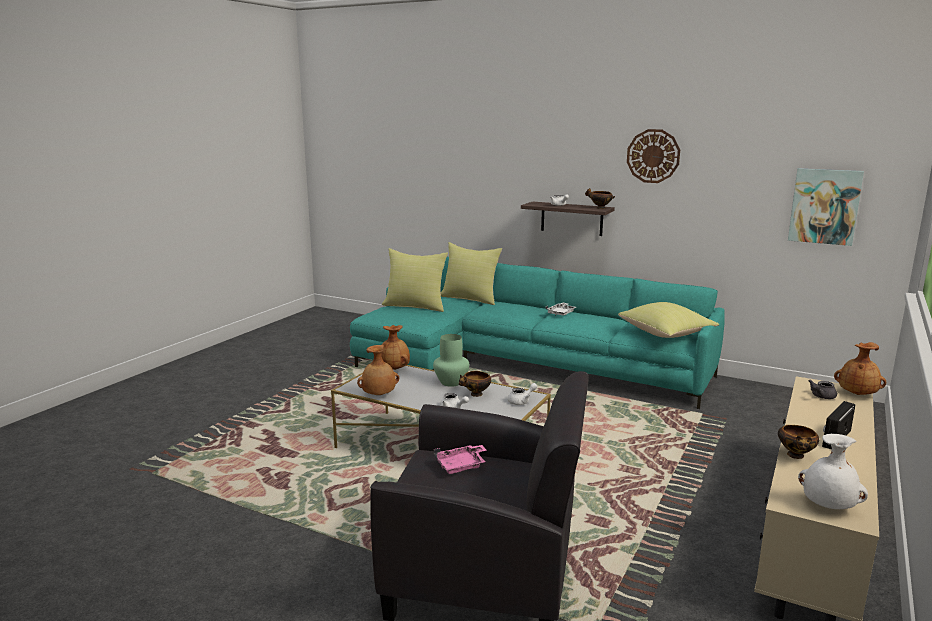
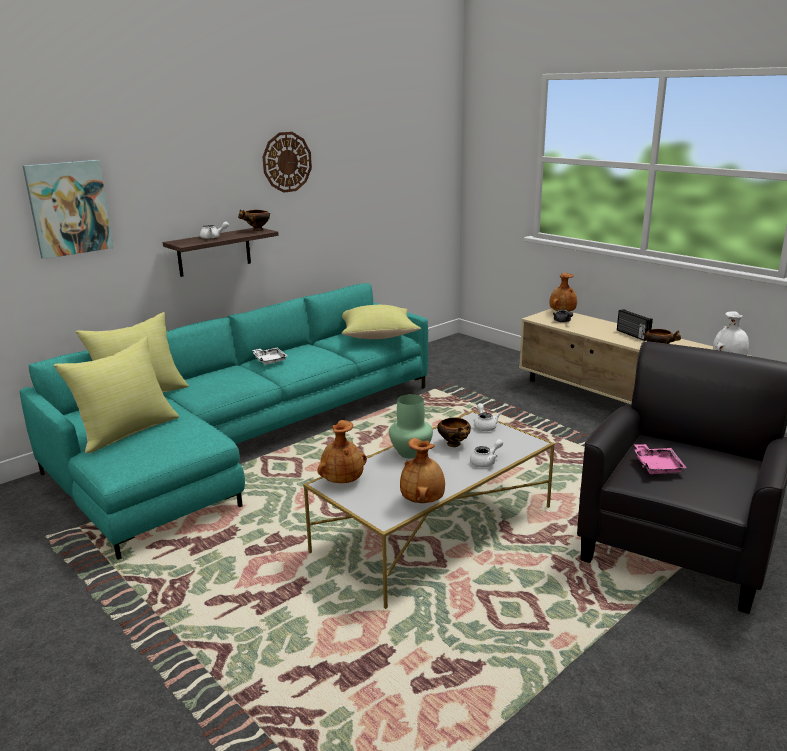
camera: 70 degrees left, 5 degrees up
picture [788,168,864,246] -> picture moved to [23,160,114,259]

